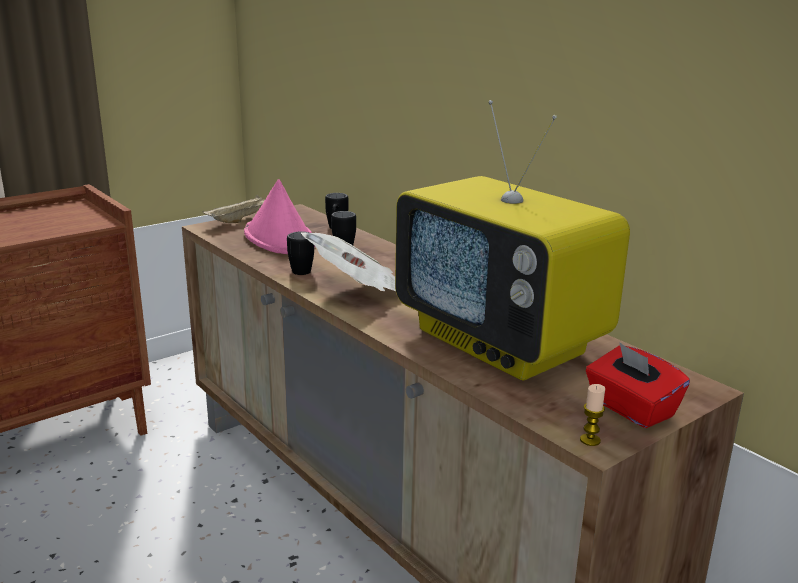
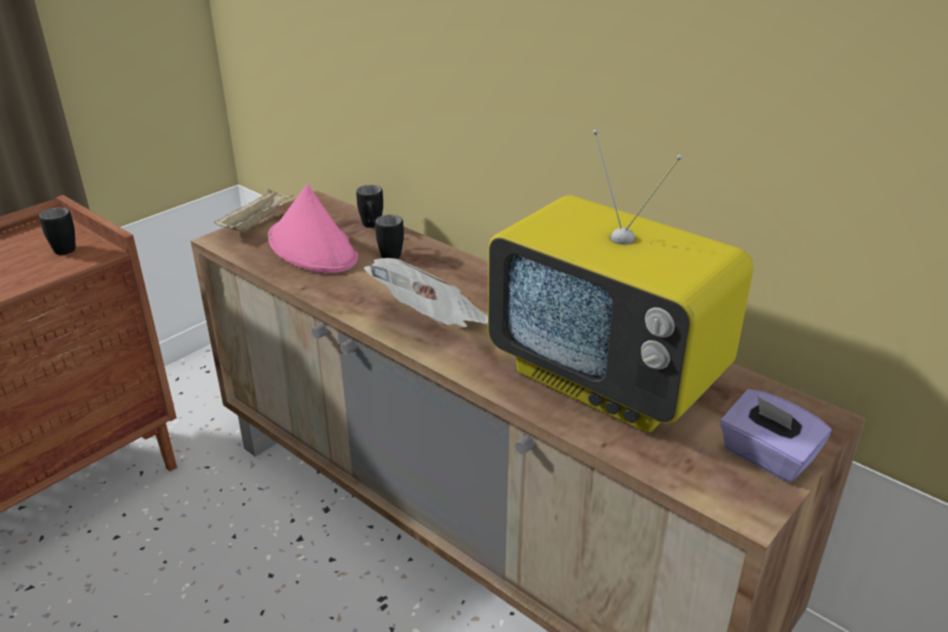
camera: 10 degrees left, 10 degrees up
black mug [287,232,314,275] -> black mug moved to [39,207,75,255]
candle [580,384,605,446] -> none
red tissue box [586,342,690,428] -> purple tissue box [720,389,831,482]

